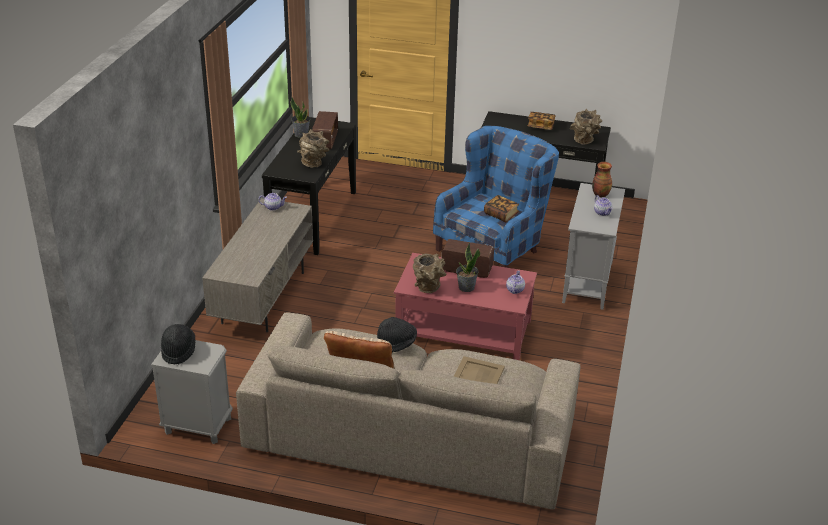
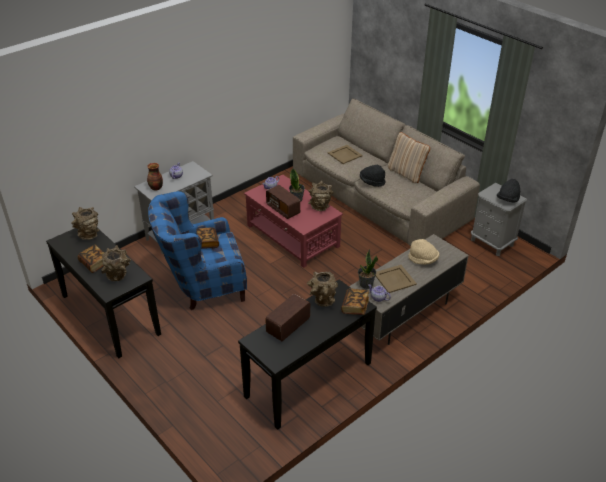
camera: 145 degrees left, 5 degrees up
potted plant [291,97,310,138] -> potted plant moved to [358,249,378,289]
none -> brown vase [101,245,131,281]
none -> book [341,289,369,315]
none -> beige tray [375,265,417,293]
none -> beige hat [408,239,439,265]

